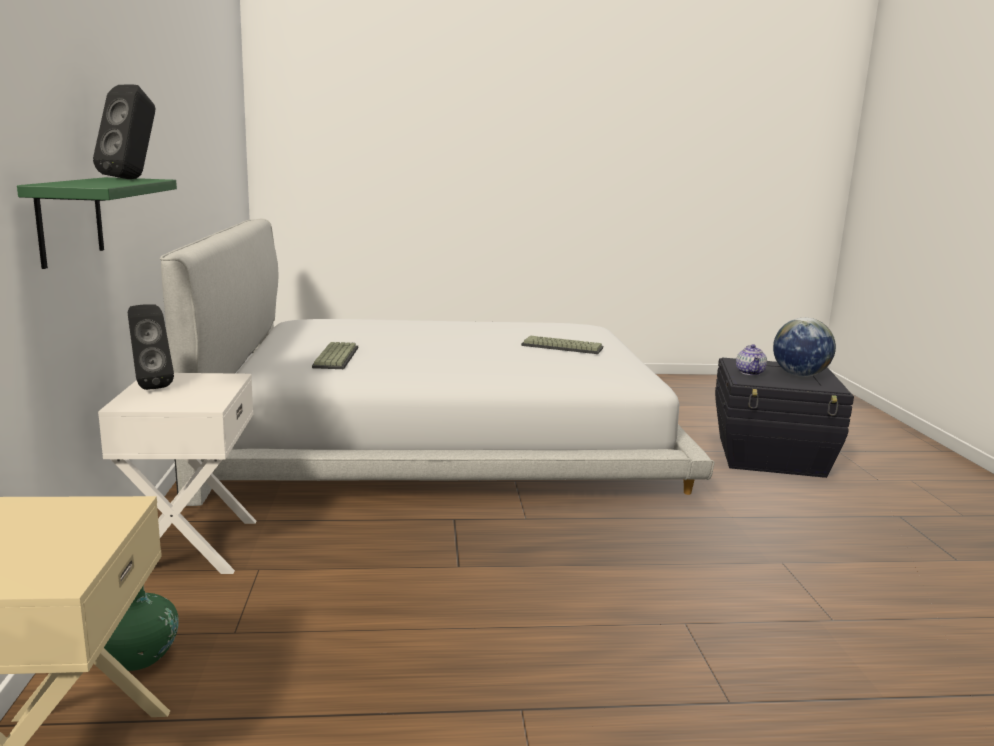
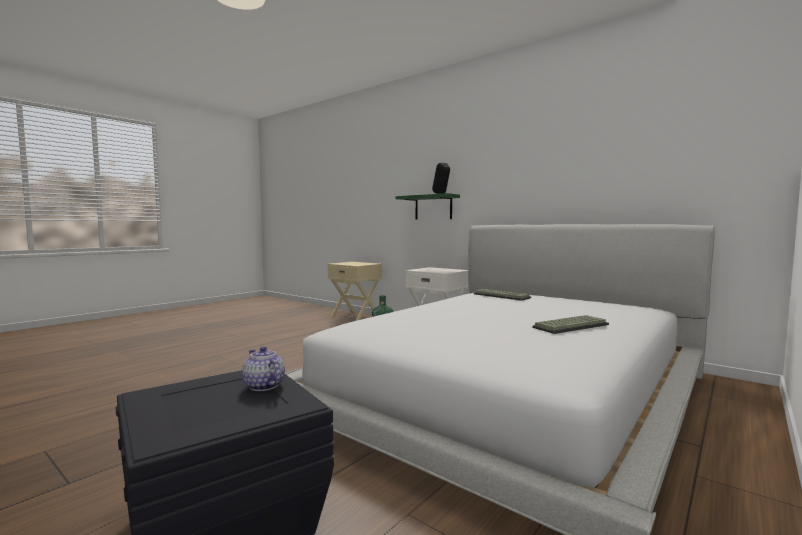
camera: 135 degrees right, 10 degrees down
black speaker [128,304,174,390] -> none
keyboard [521,336,603,354] -> keyboard moved to [533,315,609,334]
globe [773,318,836,377] -> none

